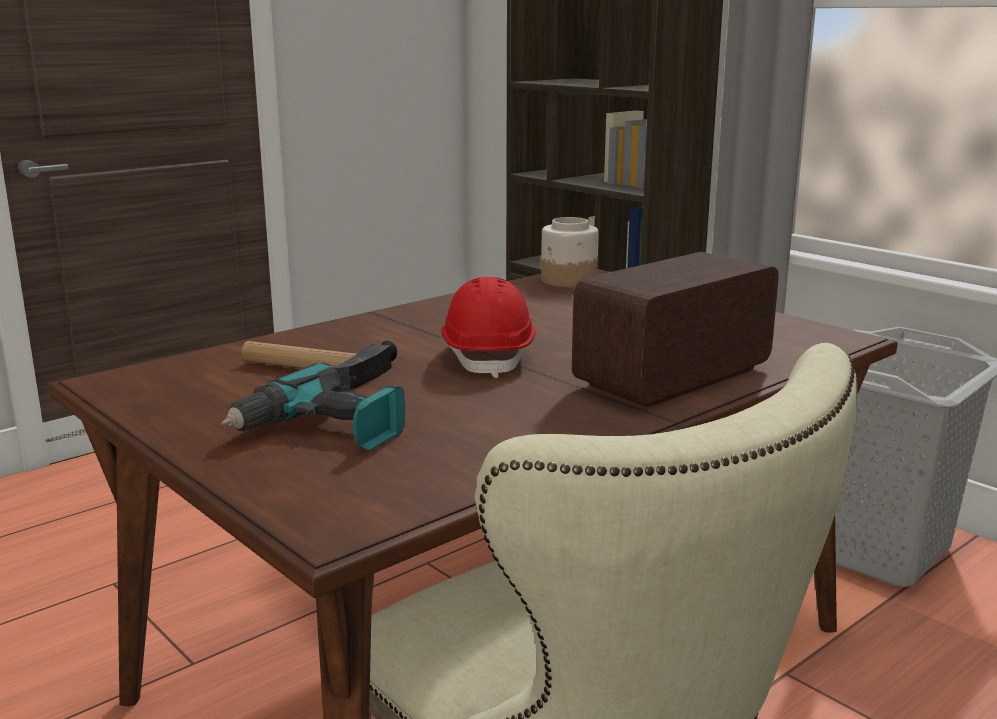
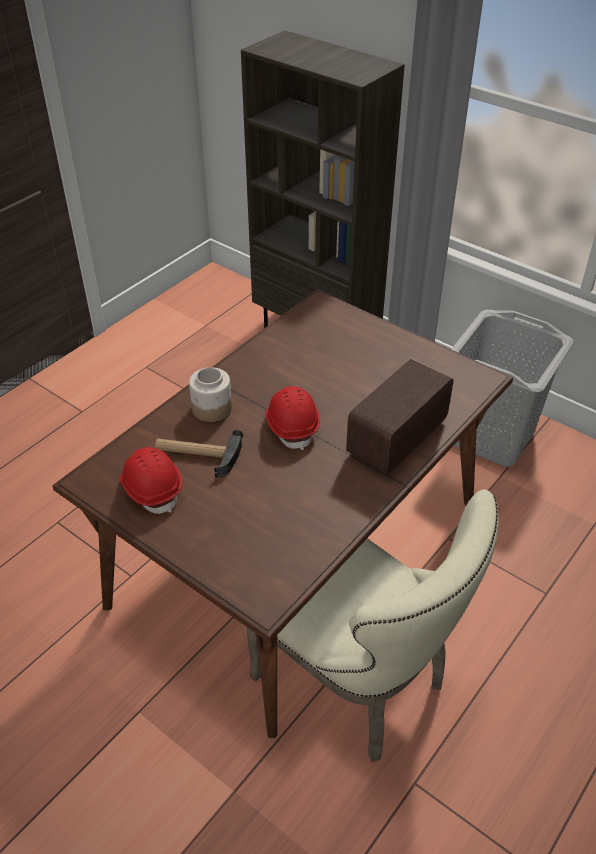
camera: 10 degrees left, 25 degrees up
power drill [221,363,405,450] -> none
jar [541,217,599,288] -> jar moved to [189,367,232,422]
none -> red hard hat [120,447,182,514]

